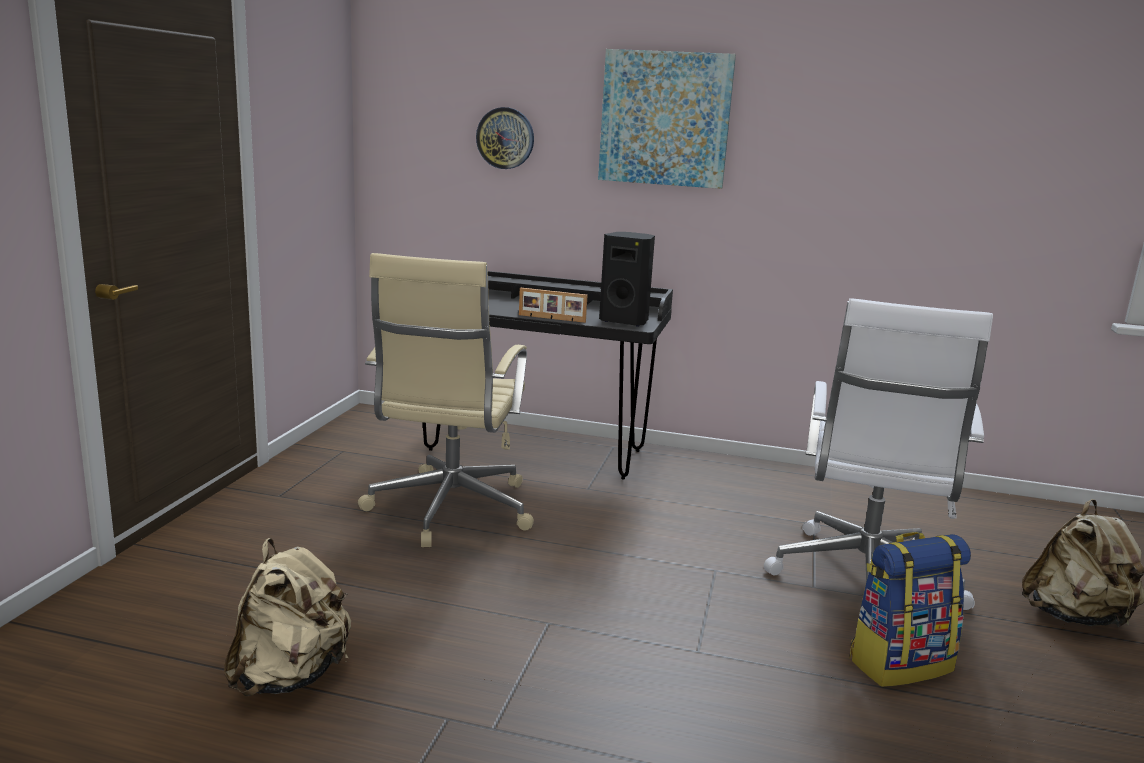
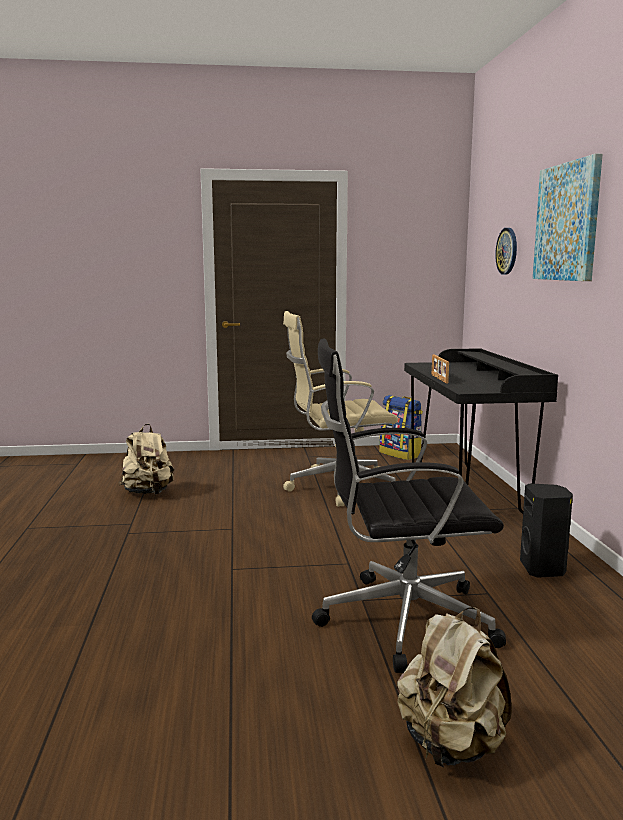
camera: 70 degrees right, 5 degrees down
black speaker [599,232,655,327] -> black speaker moved to [520,483,573,578]
white office chair [764,298,993,610] -> black office chair [312,338,506,673]
backpack [849,532,971,687] -> backpack moved to [379,395,423,460]

